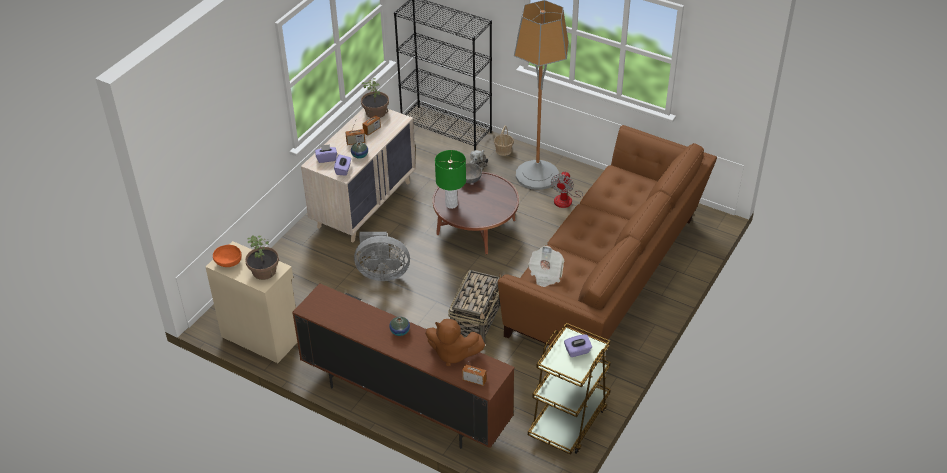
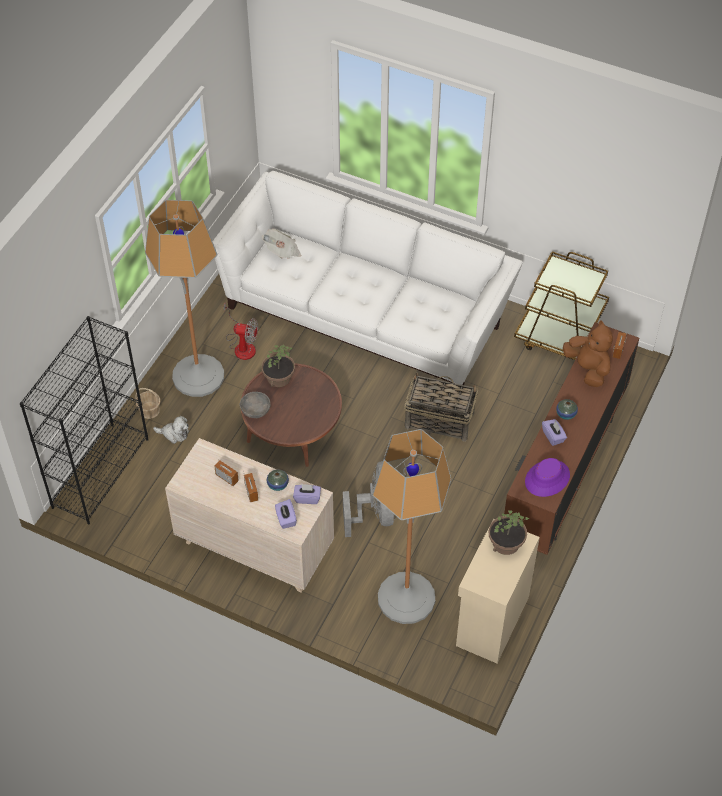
camera: 95 degrees left, 10 degrees up
orange bowl [213,245,242,267] -> none
potted plant [361,78,389,118] -> potted plant moved to [262,345,295,387]
brown plush toy [425,319,485,366] -> brown plush toy turned 45 degrees counterclockwise [563,320,613,387]
green table lamp [435,150,466,209] -> none
brown sofa [498,125,717,346] -> white sofa [213,171,523,385]
newspaper [528,246,564,287] -> newspaper moved to [262,229,301,259]
purple tissue box [564,334,592,357] -> purple tissue box moved to [542,419,567,446]
none -> floor lamp [372,429,451,624]
none -> purple hat [525,458,570,497]

